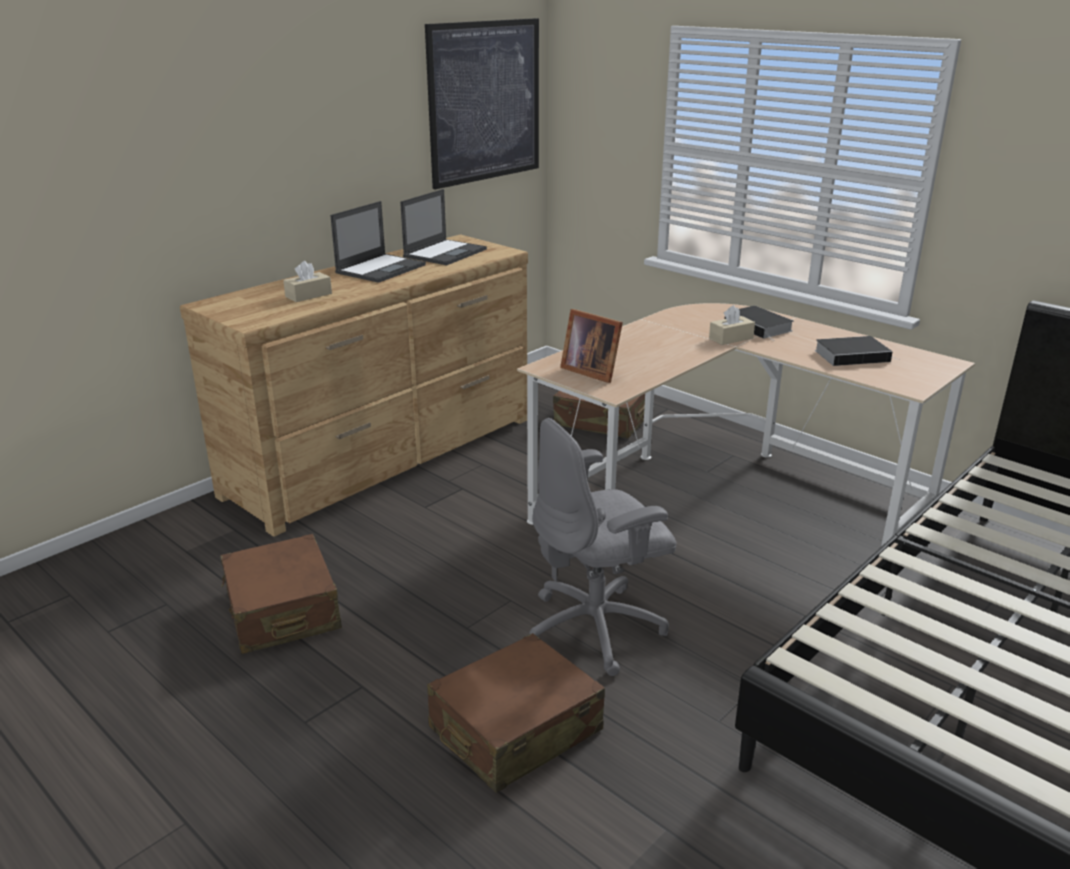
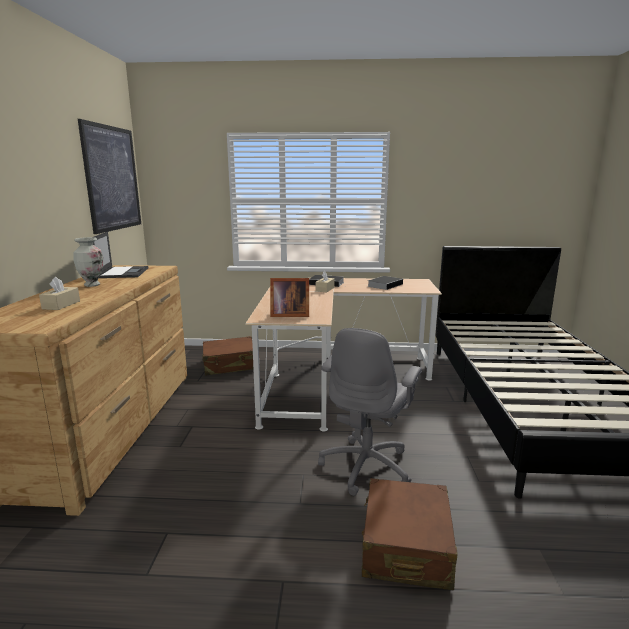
camera: 40 degrees left, 10 degrees down
brown suitcase [220,534,342,654] -> none
laptop [330,201,426,283] -> vase [73,237,103,287]

